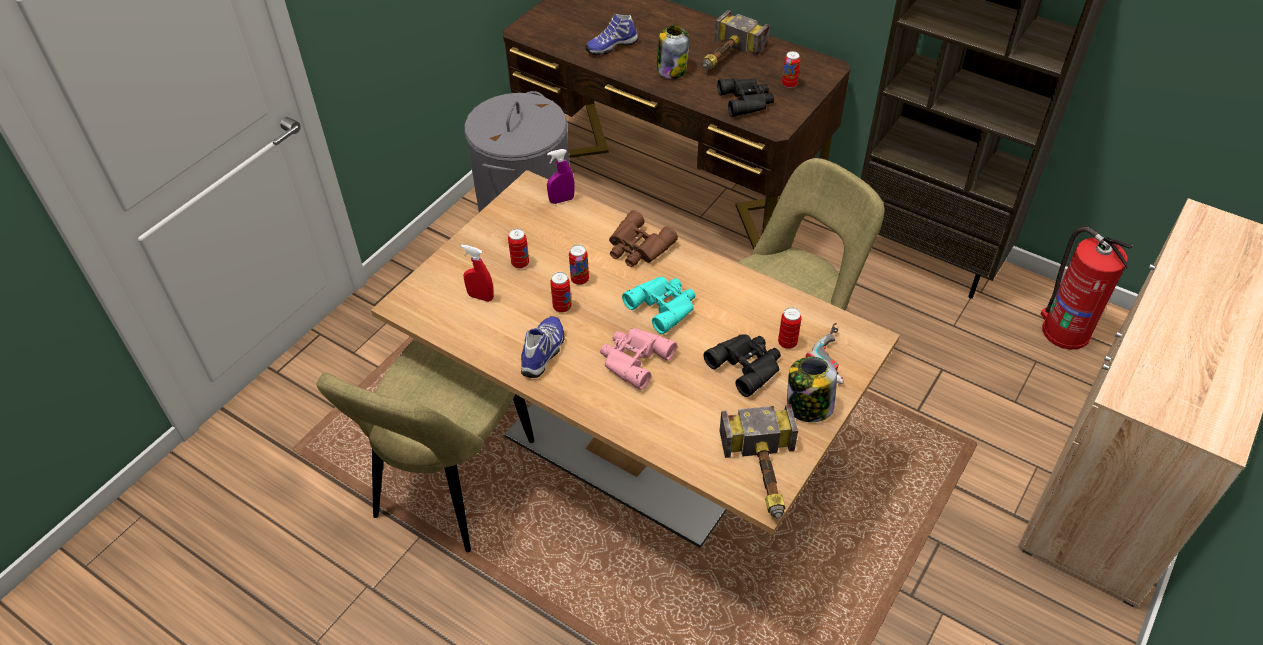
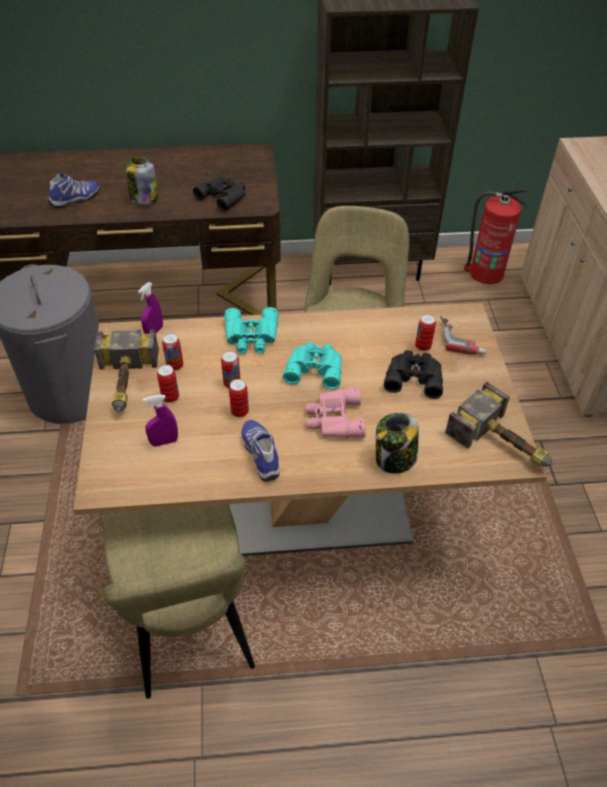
camera: 40 degrees left, 0 degrees up
red spray bottle [461,245,494,302] -> purple spray bottle [143,395,178,447]
shoe [586,14,638,56] -> shoe turned 150 degrees counterclockwise [49,173,100,208]
brown binoculars [609,210,678,267] -> turquoise binoculars [224,307,279,354]
hammer [702,10,770,69] -> hammer moved to [94,329,159,412]
can [782,51,800,88] -> can moved to [162,333,183,371]
jar [787,357,837,422] -> jar moved to [376,412,419,474]

